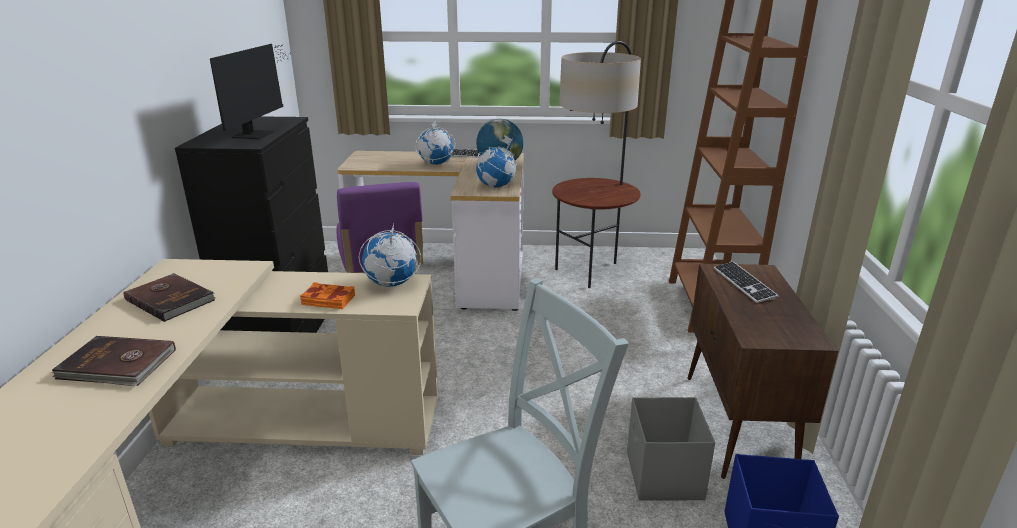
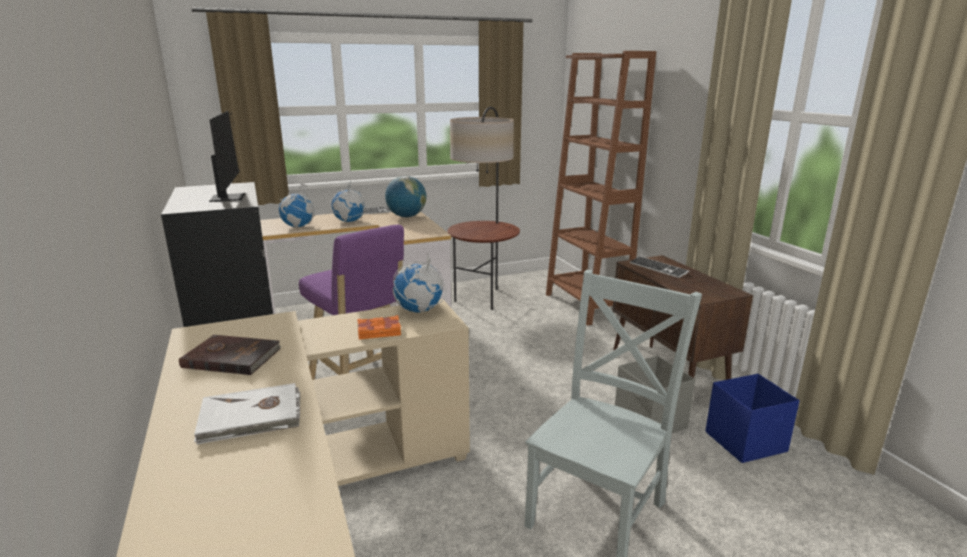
camera: 25 degrees left, 5 degrees down
brown book [52,336,176,386] -> white book [194,383,300,444]
globe [476,135,517,188] -> globe moved to [279,182,316,228]

